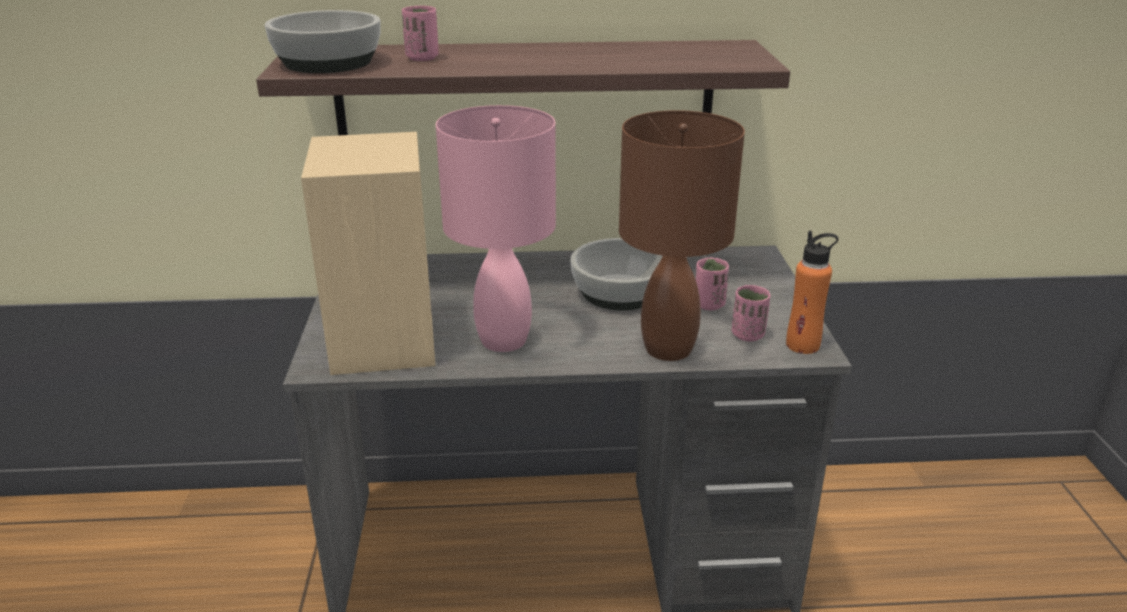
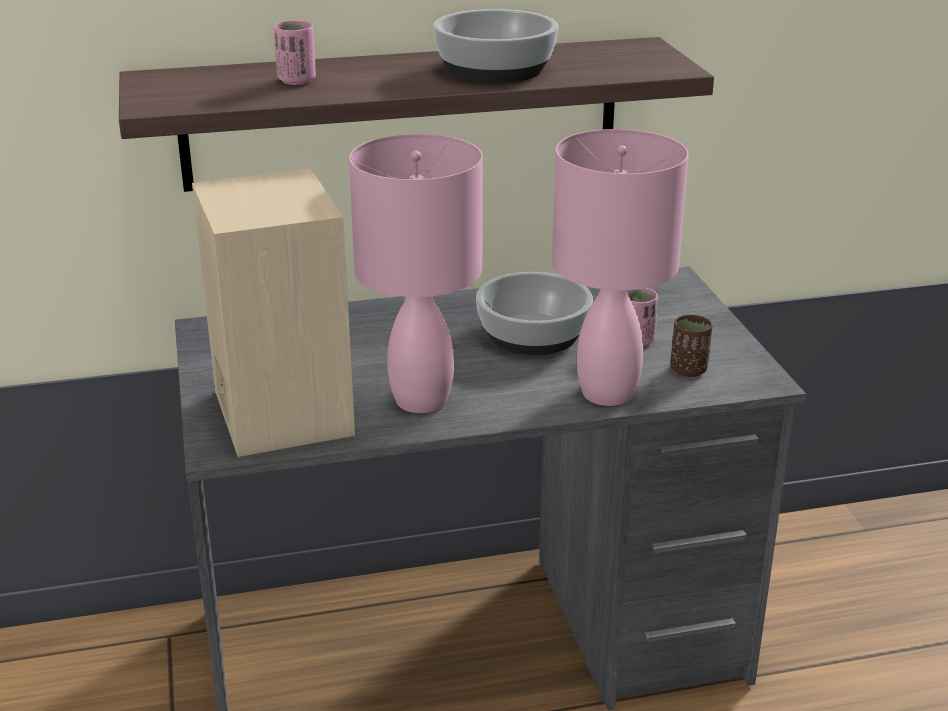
camera: 10 degrees left, 0 degrees up
bowl [265,10,381,73] -> bowl moved to [433,9,558,83]
brown table lamp [619,110,745,361] -> pink table lamp [552,129,689,406]
pink cup [732,285,770,341] -> brown cup [670,315,713,377]
orange bottle [786,231,838,354] -> none

